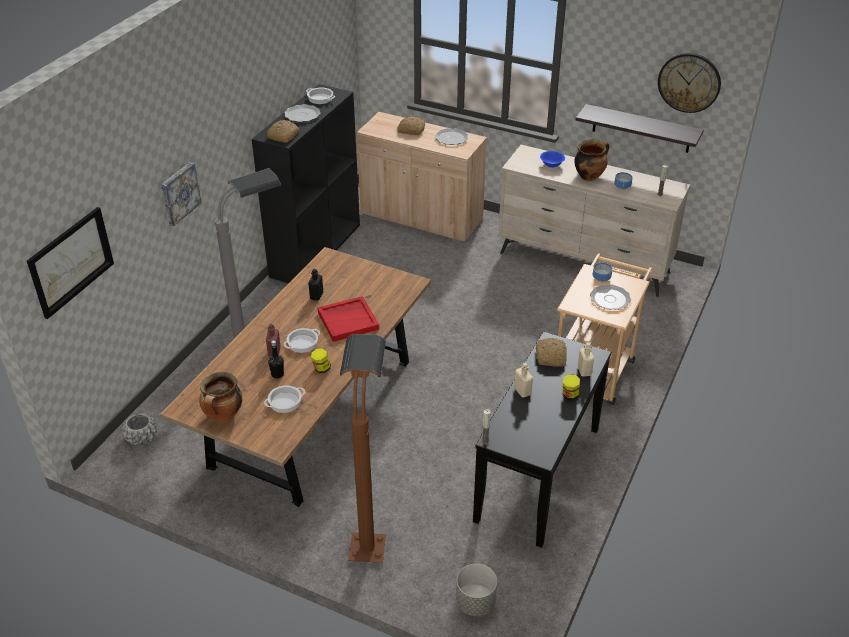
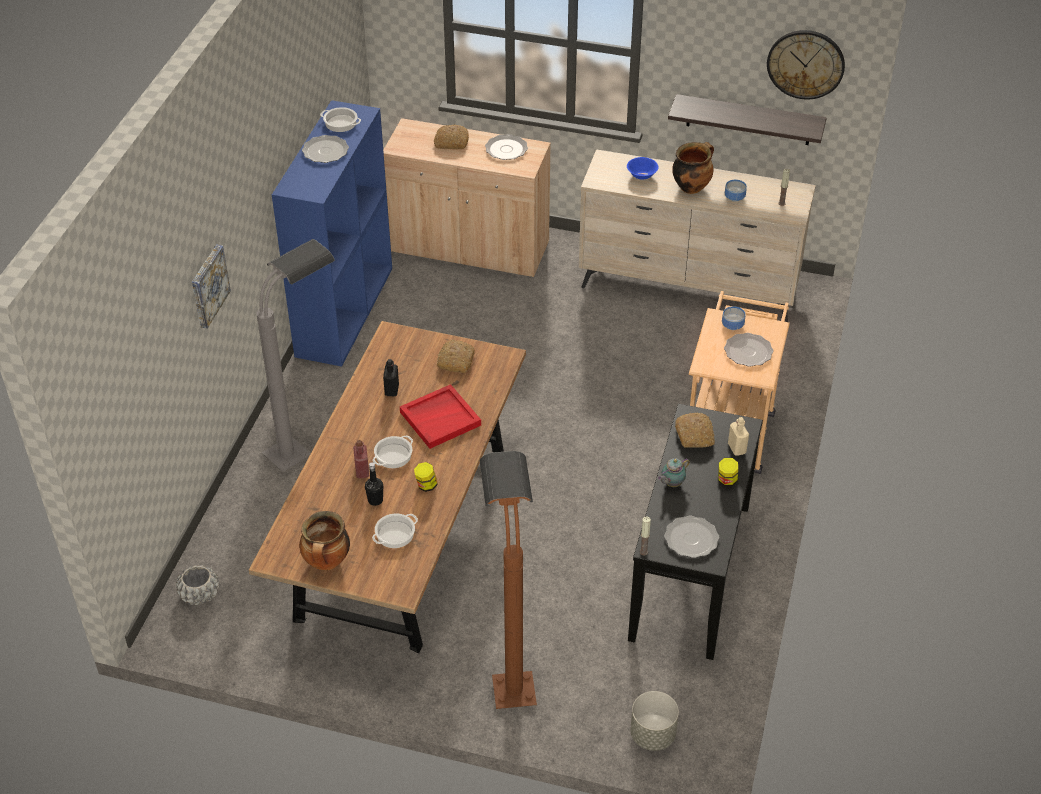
camera: 10 degrees left, 5 degrees up
picture [27,207,114,319] -> none
black bookcase [252,84,360,283] -> blue bookcase [272,100,392,367]
bread [267,120,299,143] -> bread moved to [437,340,475,373]
beige bottle [514,363,533,397] -> teapot [657,458,690,487]
none -> plate [664,516,719,558]

